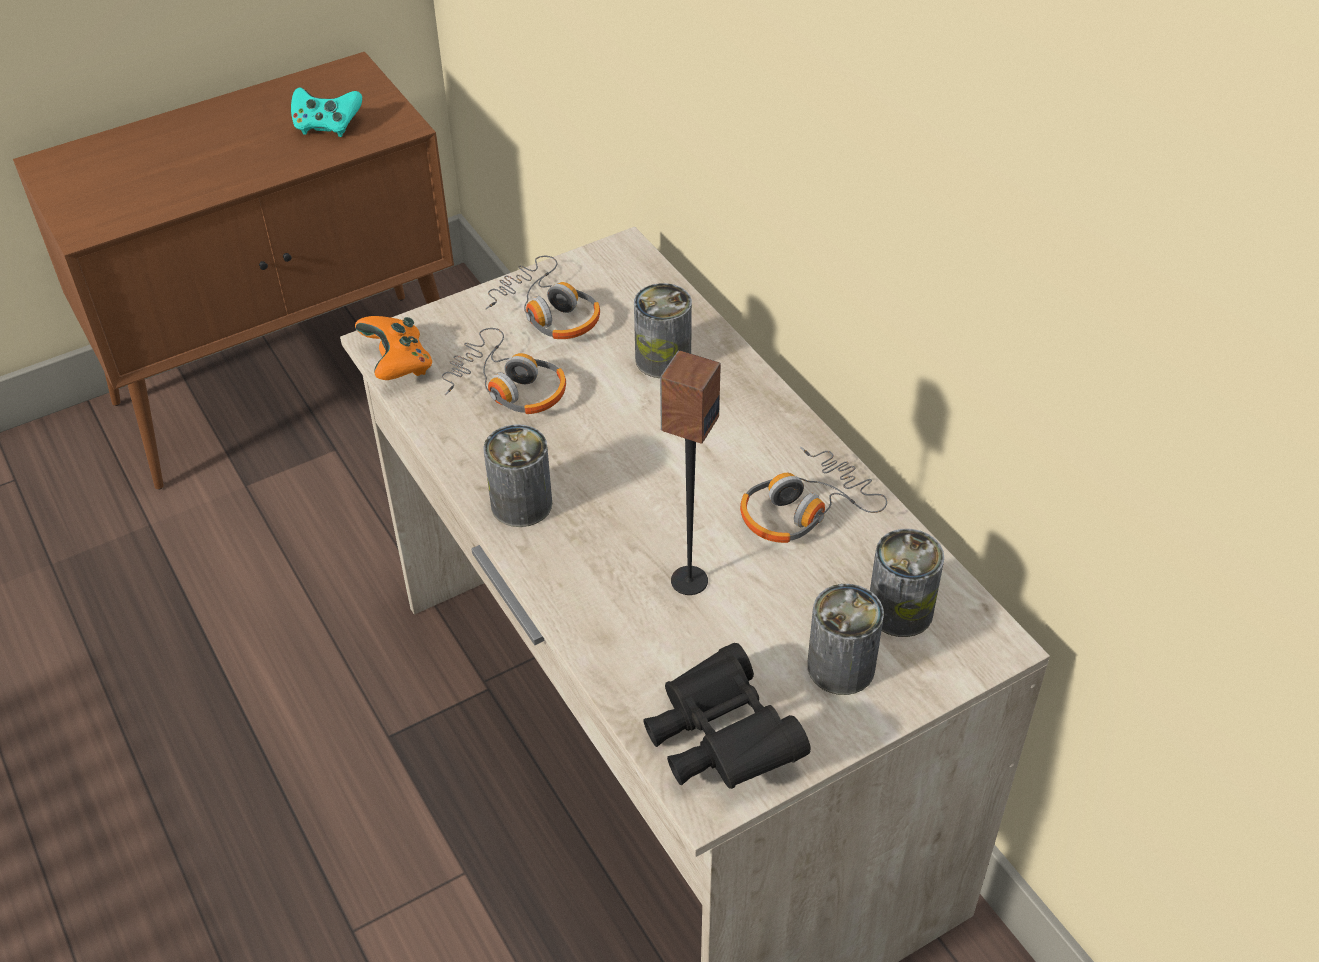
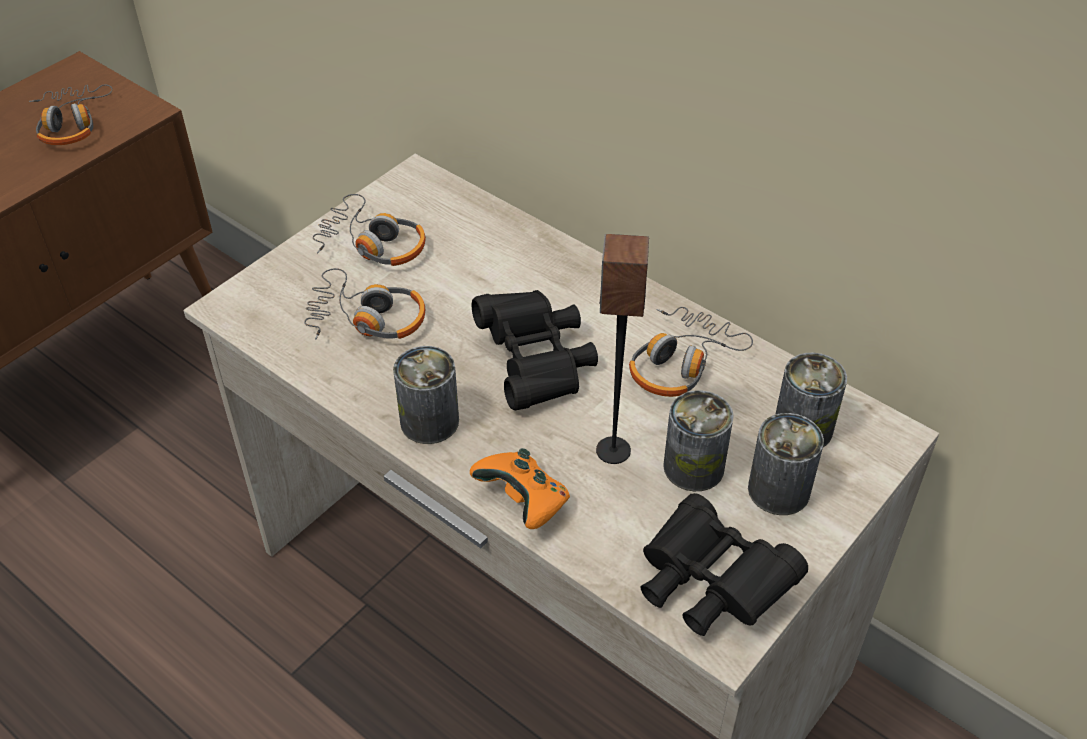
camera: 20 degrees left, 0 degrees up
turquoise game controller [291,87,362,137] -> headphones [29,85,113,145]
orange game controller [355,316,432,380] -> orange game controller moved to [470,448,570,529]
can [634,283,692,378] -> can moved to [663,390,734,491]
none -> black binoculars [472,290,598,410]

